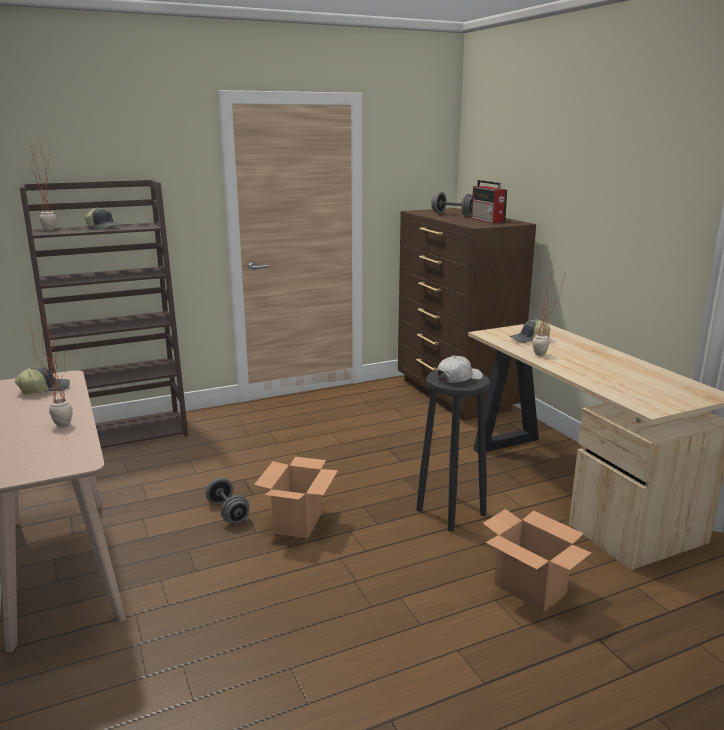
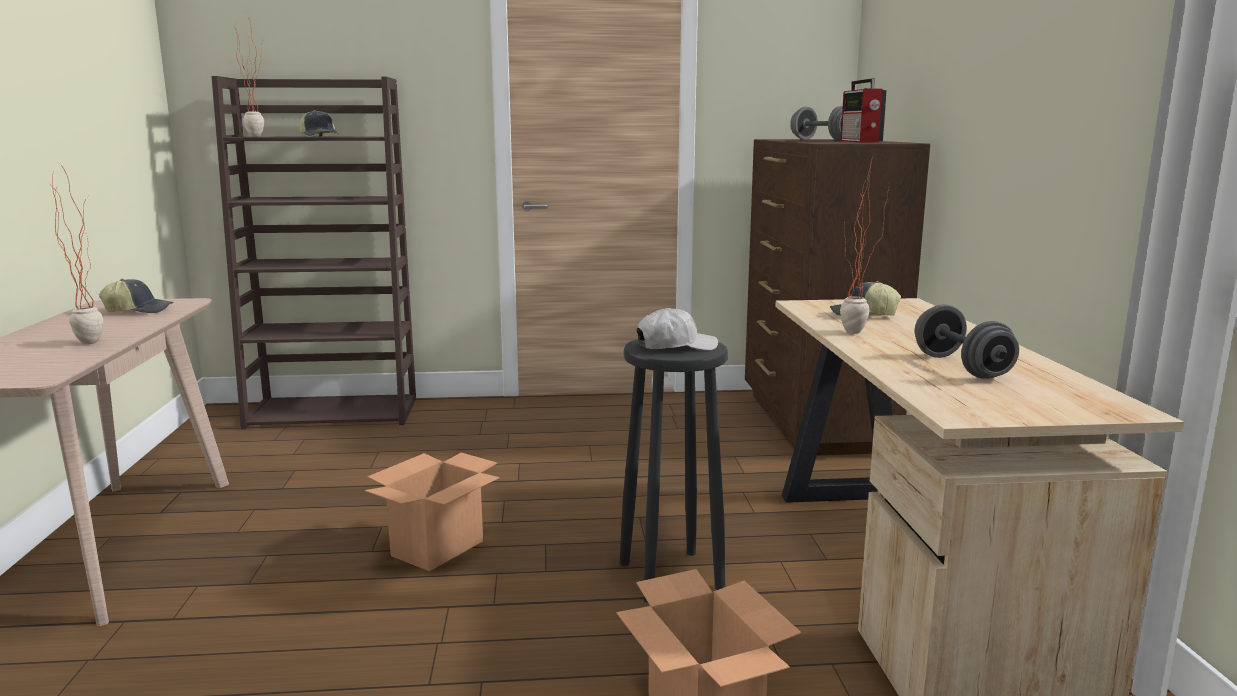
camera: 20 degrees right, 5 degrees down
grey dumbbell [206,478,249,523] -> grey dumbbell moved to [915,304,1019,379]

